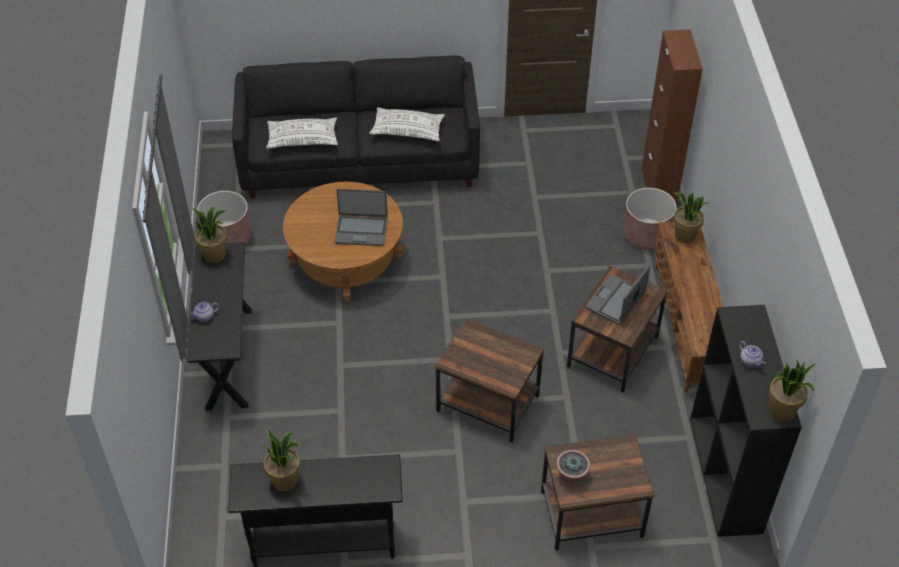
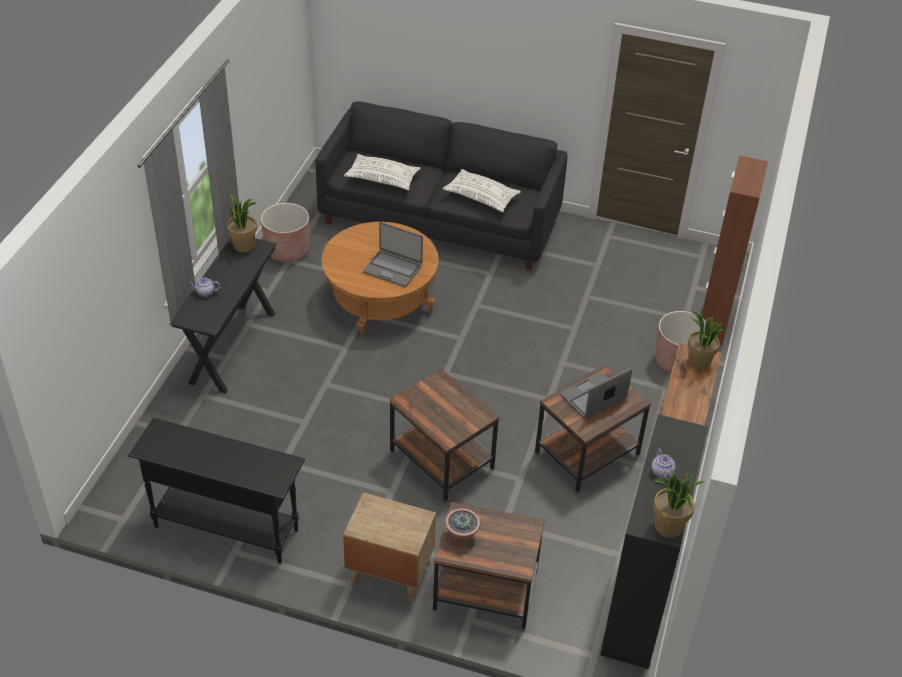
camera: 20 degrees right, 5 degrees down
potted plant [262,429,300,492] -> none
none -> brown nightstand [343,493,436,602]

